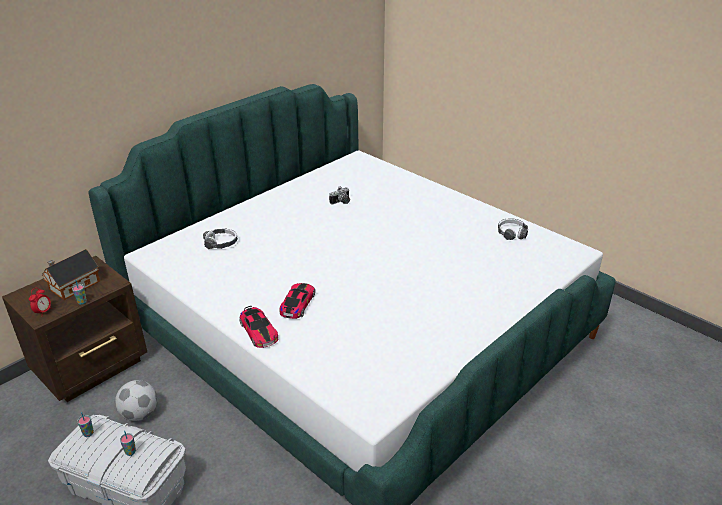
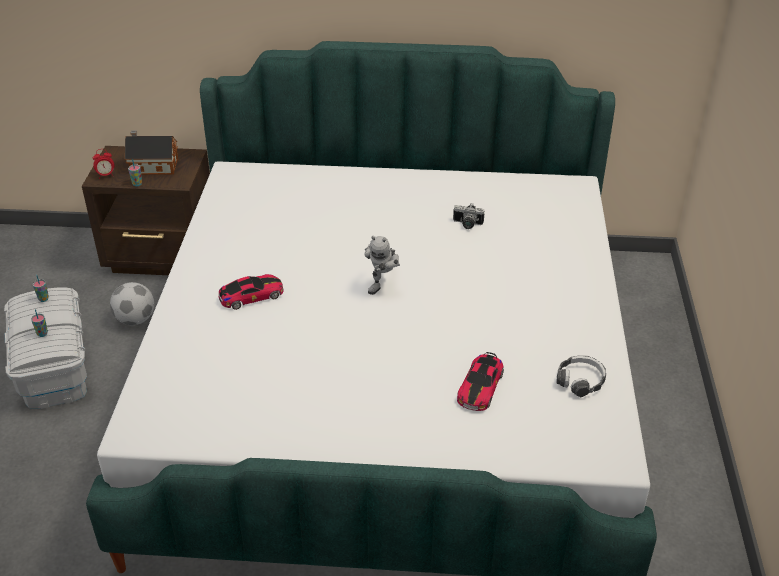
camera: 50 degrees right, 5 degrees up
headphones [203,228,238,249] -> none
toy car [240,306,278,348] -> toy car moved to [457,352,504,411]
none -> toy robot [364,236,400,295]

